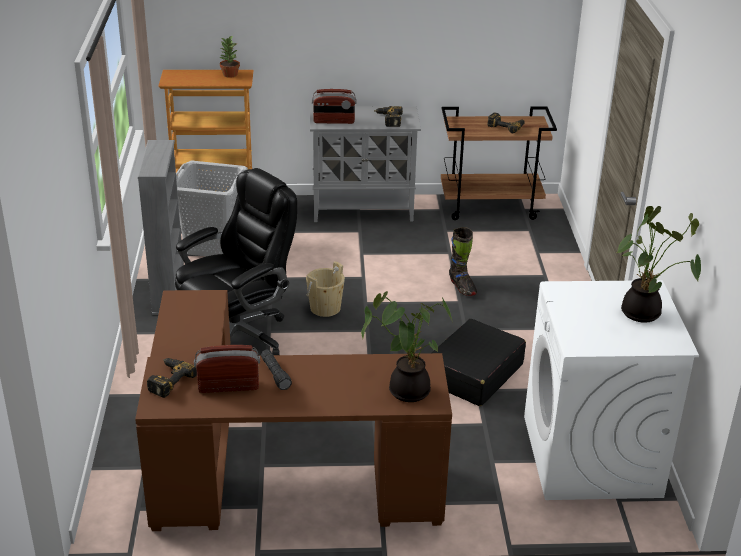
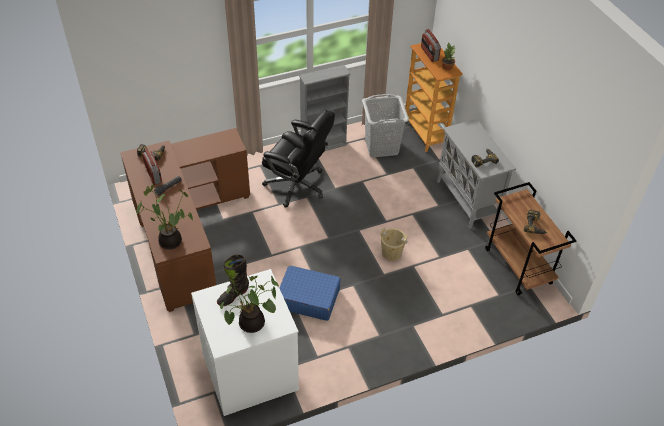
camera: 70 degrees right, 15 degrees up
beige bucket [306,261,345,317] -> beige bucket moved to [381,227,408,261]
radio [312,89,356,124] -> radio moved to [421,29,441,62]
black suitcase [432,319,526,406] -> blue suitcase [279,266,341,321]
black boot [449,227,477,296] -> black boot moved to [217,254,249,306]

